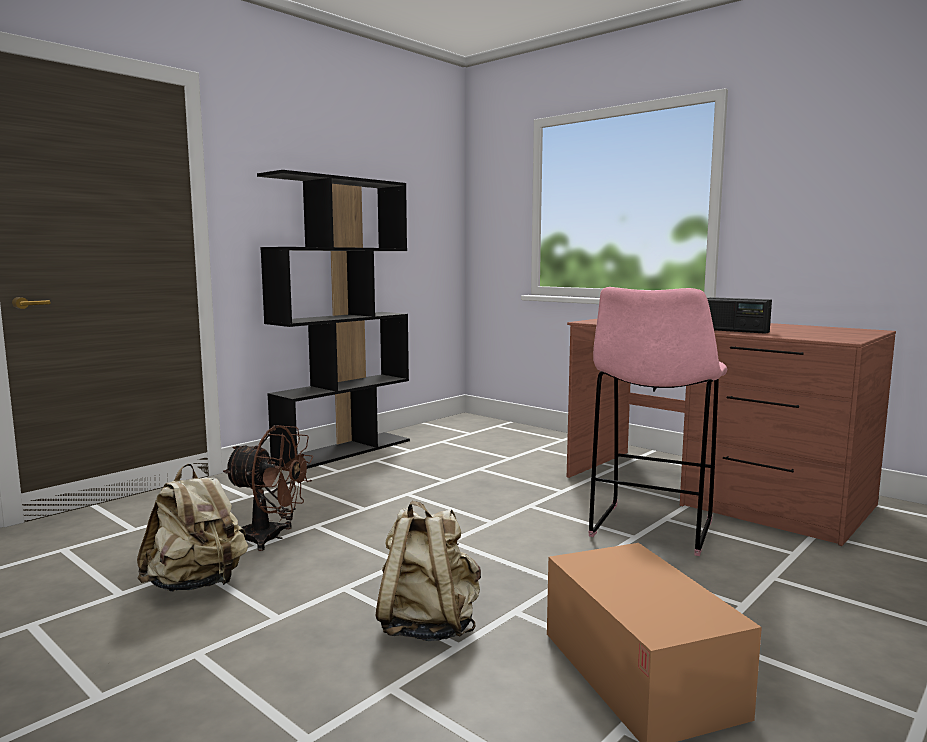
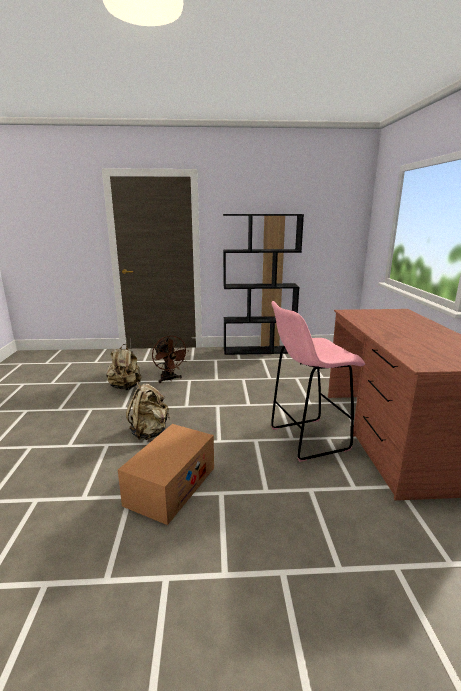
camera: 45 degrees right, 10 degrees up
radio [707,297,772,334] -> none

